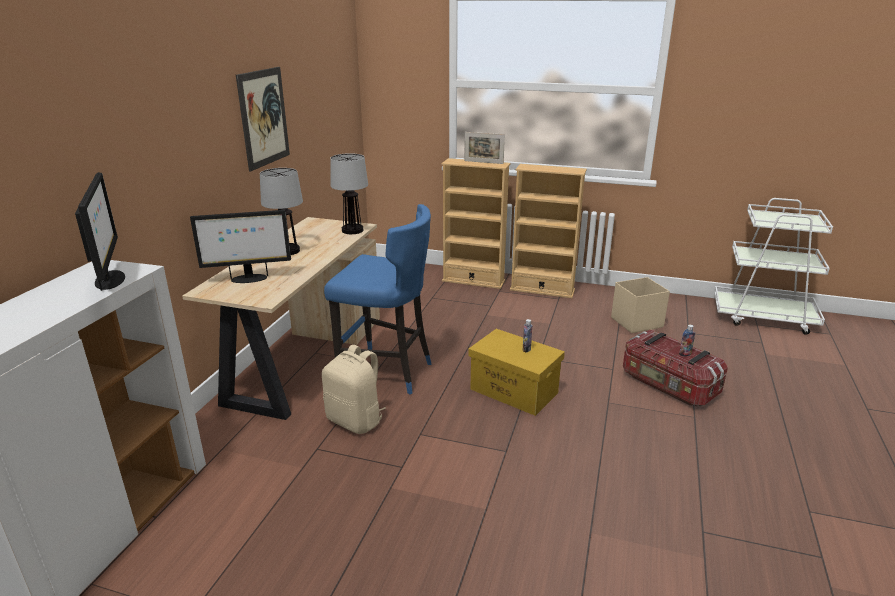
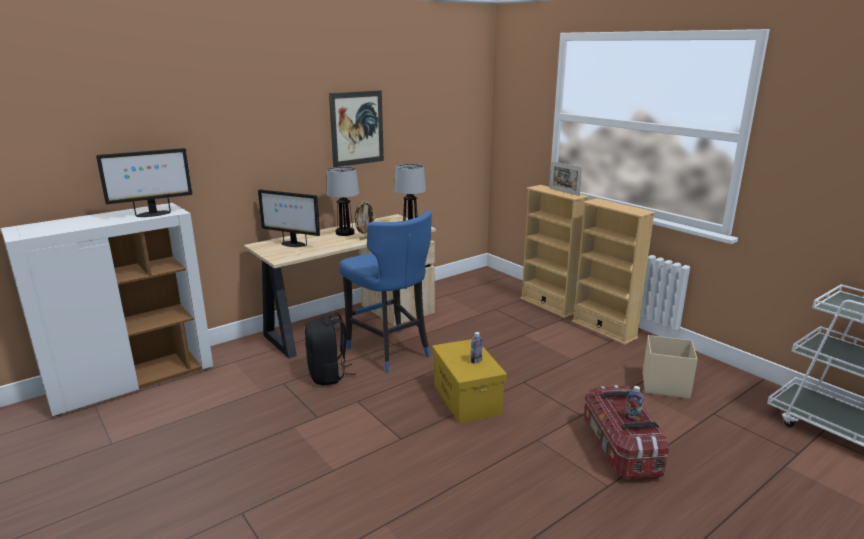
camera: 35 degrees right, 5 degrees down
monitor [75,172,125,291] -> monitor turned 45 degrees clockwise [96,148,192,217]
beige backpack [322,345,386,434] -> black backpack [305,312,356,385]
none -> picture frame [354,201,376,240]

